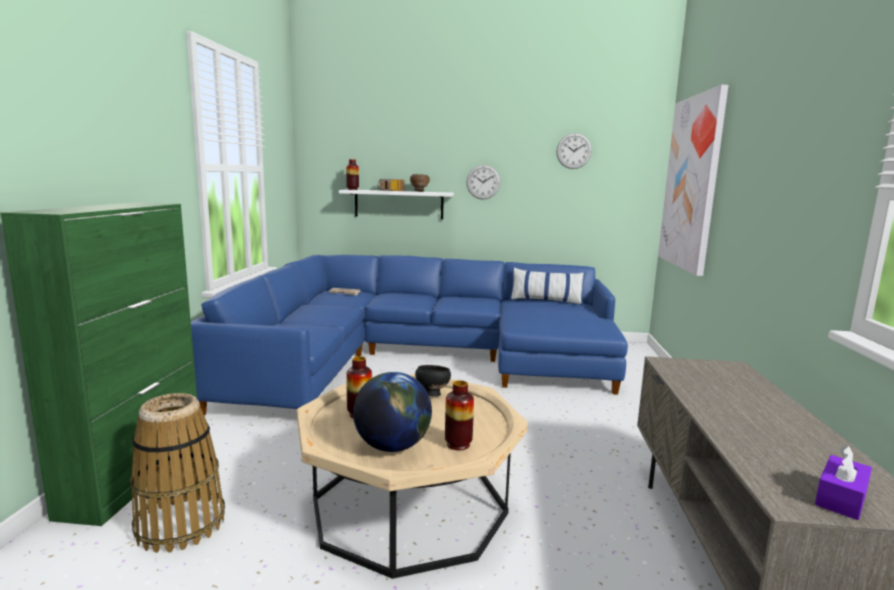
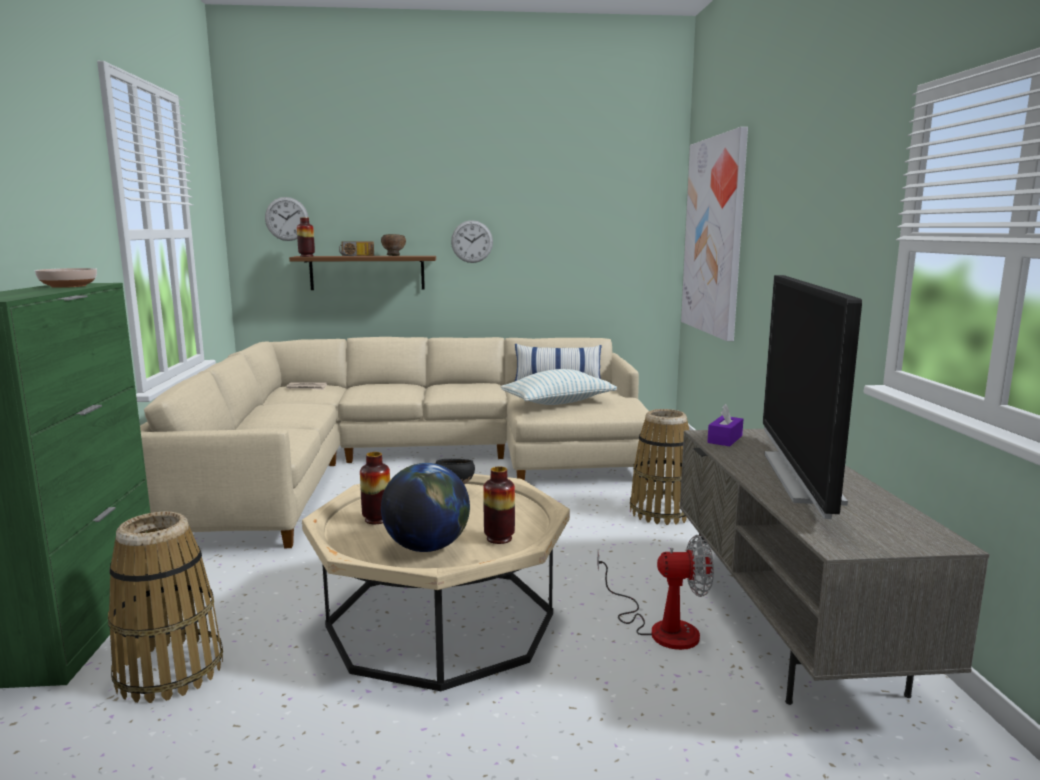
camera: 10 degrees left, 0 degrees up
blue sofa [191,255,628,416] -> beige sofa [140,337,658,548]
white shelf [339,189,454,219] -> brown shelf [289,256,436,290]
wall clock [556,133,592,169] -> wall clock moved to [265,197,309,241]
purple tissue box [815,445,872,520] -> purple tissue box moved to [707,404,743,446]
none -> bowl [35,268,97,288]
none -> pillow [501,369,617,405]
none -> fan [597,535,714,650]
none -> basket [630,409,689,525]
none -> television [763,275,862,519]

